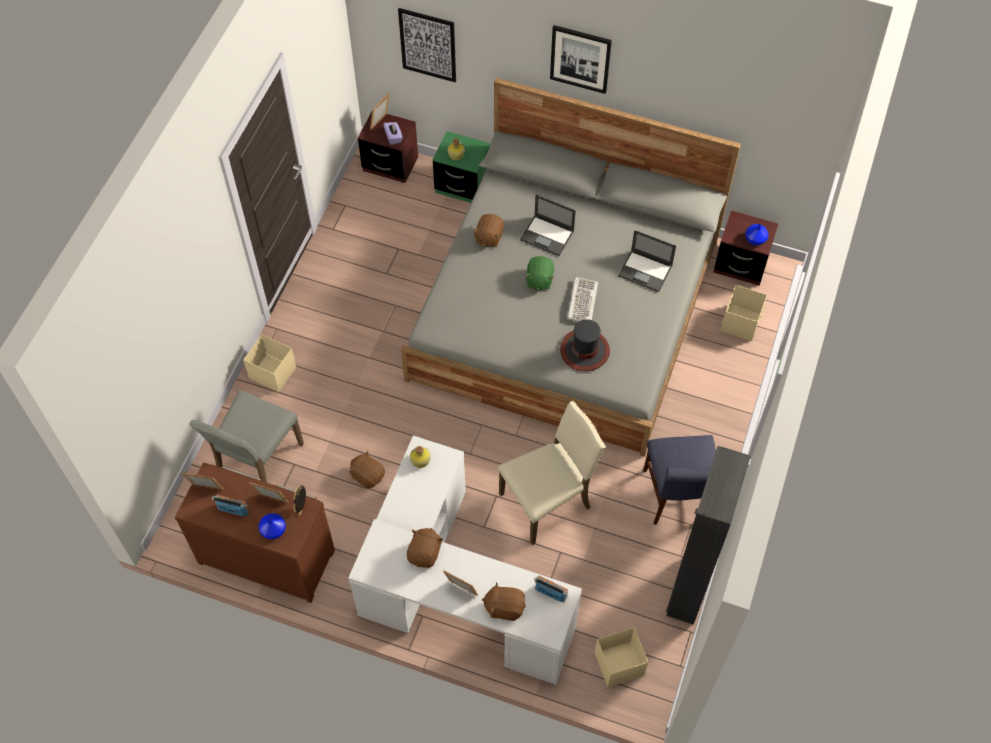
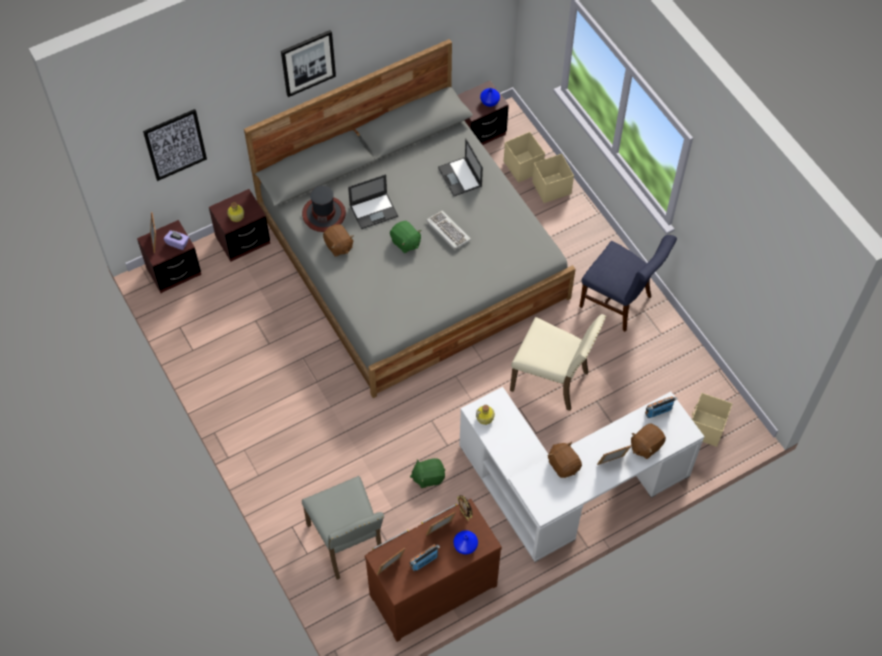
camera: 50 degrees left, 0 degrees up
beige storage box [243,334,296,392] -> beige storage box moved to [532,154,574,203]
brown plush toy [349,451,385,489] -> green plush toy [410,458,445,488]
green nightstand [433,131,490,203] -> brown nightstand [209,189,270,262]
beige chair [498,401,606,545] -> beige chair turned 105 degrees clockwise [510,314,606,411]
hat [560,319,610,371] -> hat moved to [302,186,346,232]
laptop [618,230,676,292] -> laptop turned 90 degrees clockwise [438,138,483,196]
black wardrobe [666,446,751,625] -> none

